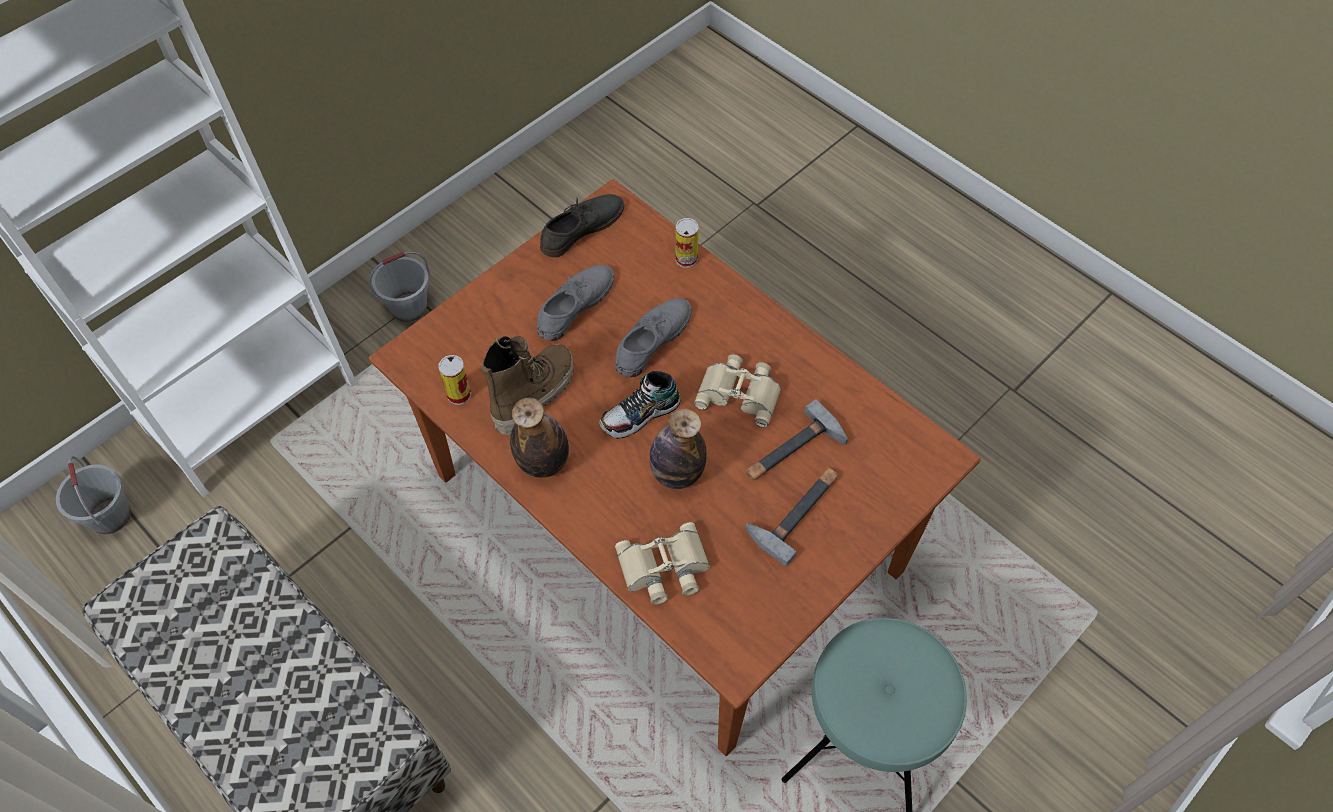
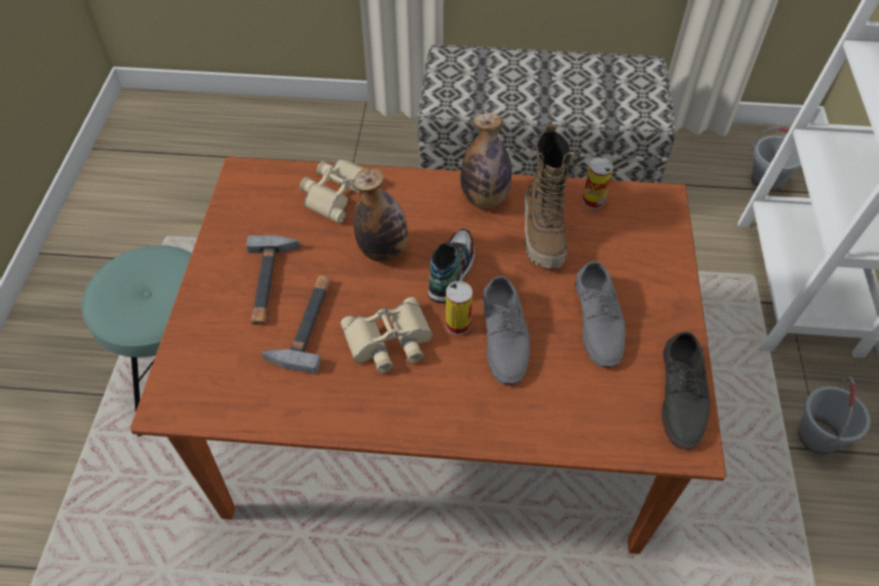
camera: 140 degrees right, 5 degrees down
can [675,218,699,268] -> can moved to [446,281,472,335]

